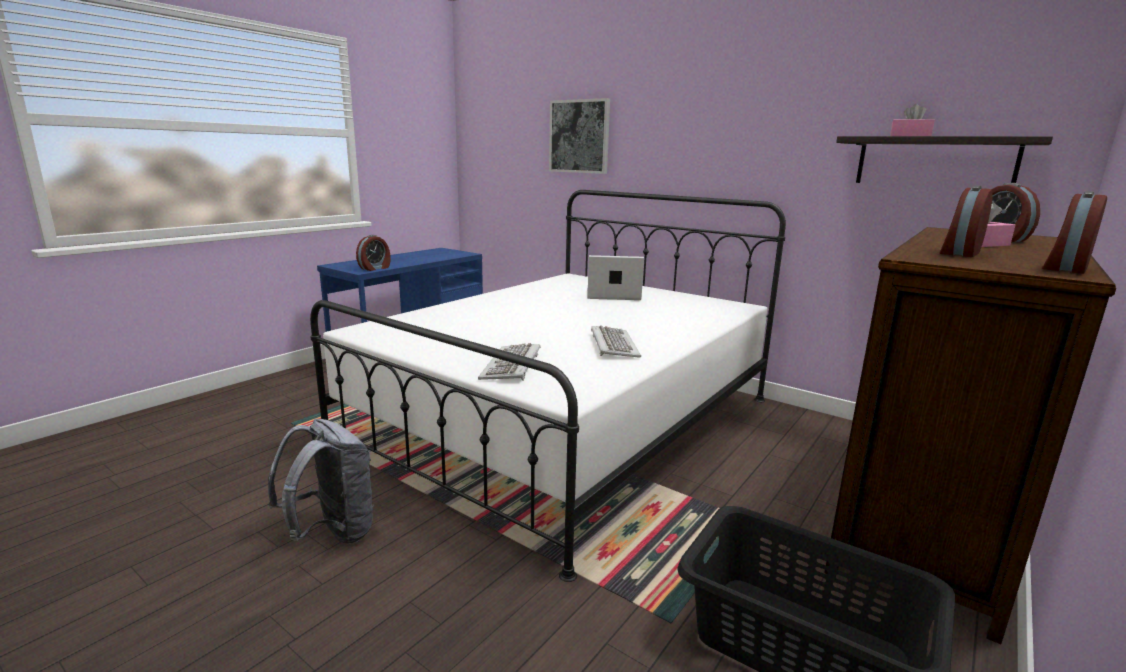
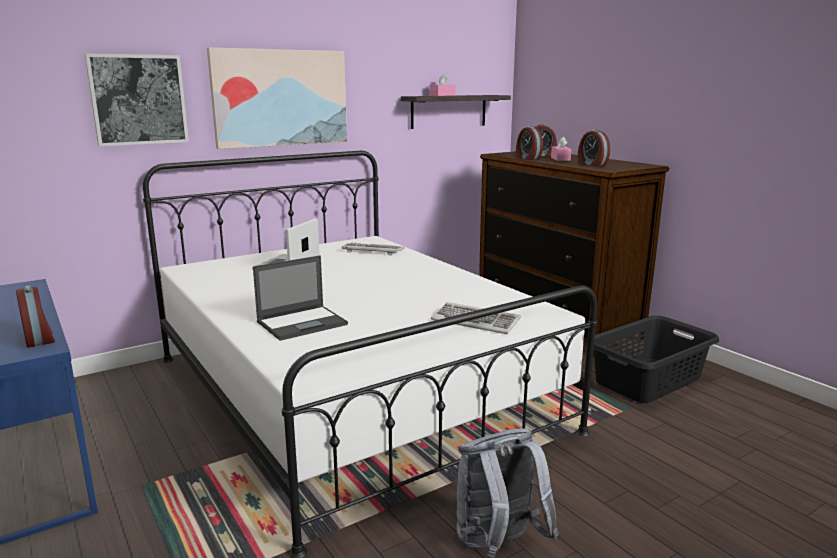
camera: 70 degrees left, 0 degrees up
keyboard [591,325,641,358] -> keyboard moved to [342,243,405,255]
alarm clock [1041,191,1107,274] -> alarm clock moved to [516,126,543,160]
none -> picture [207,47,347,149]
none -> laptop [253,255,348,341]

